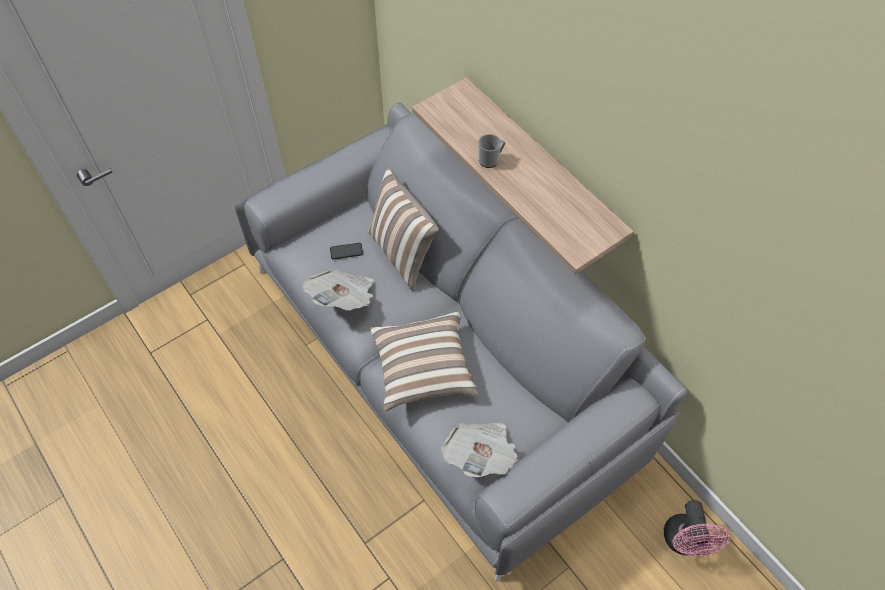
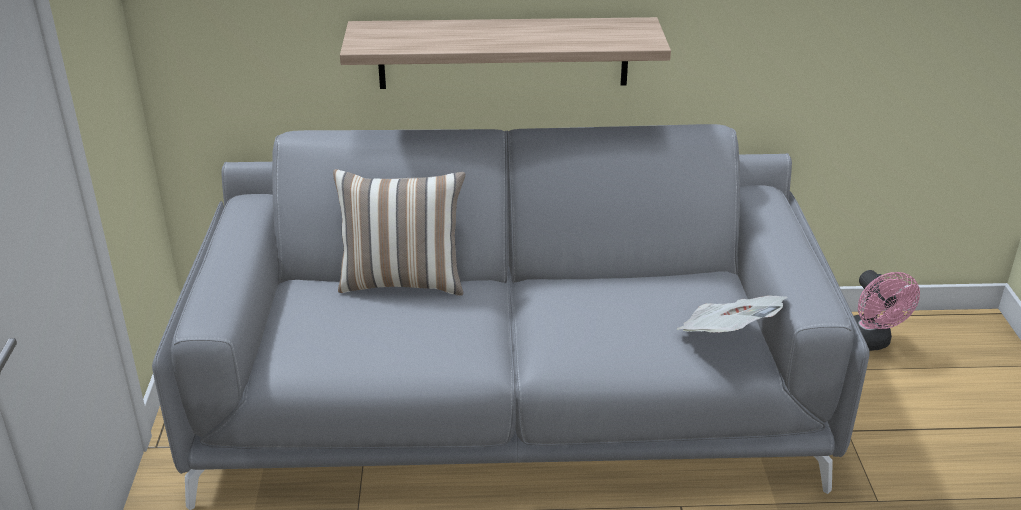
camera: 55 degrees left, 25 degrees down
newspaper [303,269,374,310] -> none
phone [330,243,363,259] -> none
pillow [370,311,479,411] -> none
mug [478,134,506,168] -> none
pink fan [664,500,730,556] -> pink fan turned 45 degrees clockwise [854,270,920,351]

